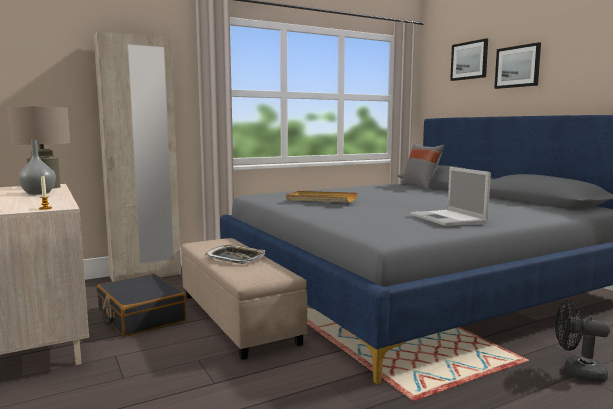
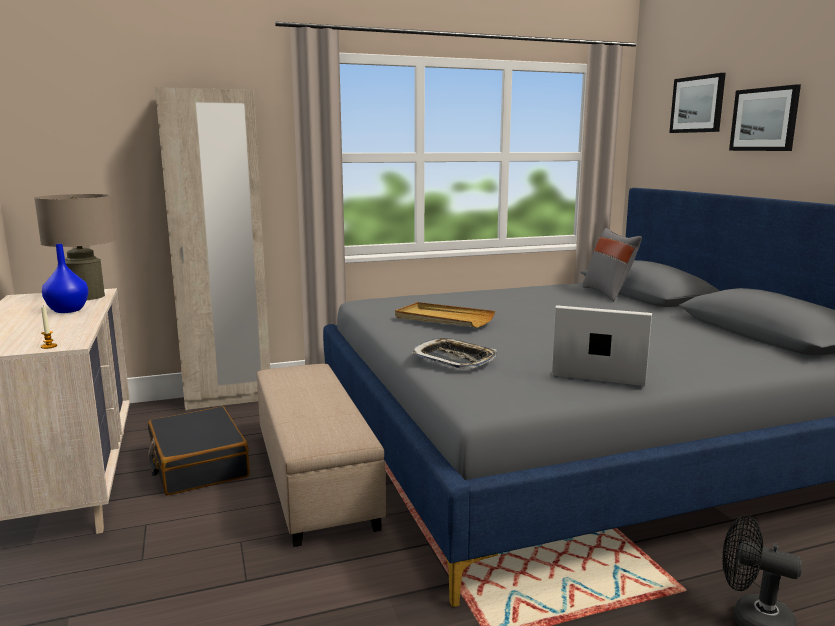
camera: 10 degrees right, 5 degrees up
grey vase [18,140,56,195] -> blue vase [42,244,89,313]
tray [205,245,265,264] -> tray moved to [411,338,496,369]
laptop [410,167,491,226] -> laptop turned 120 degrees clockwise [552,305,652,386]

